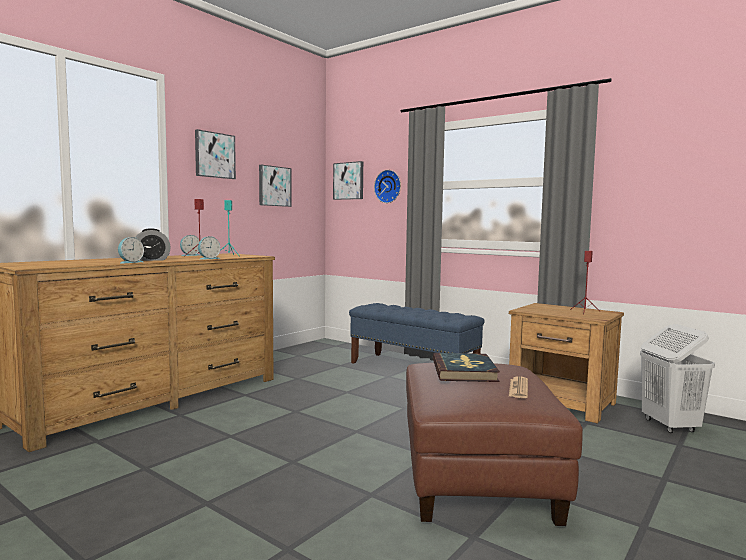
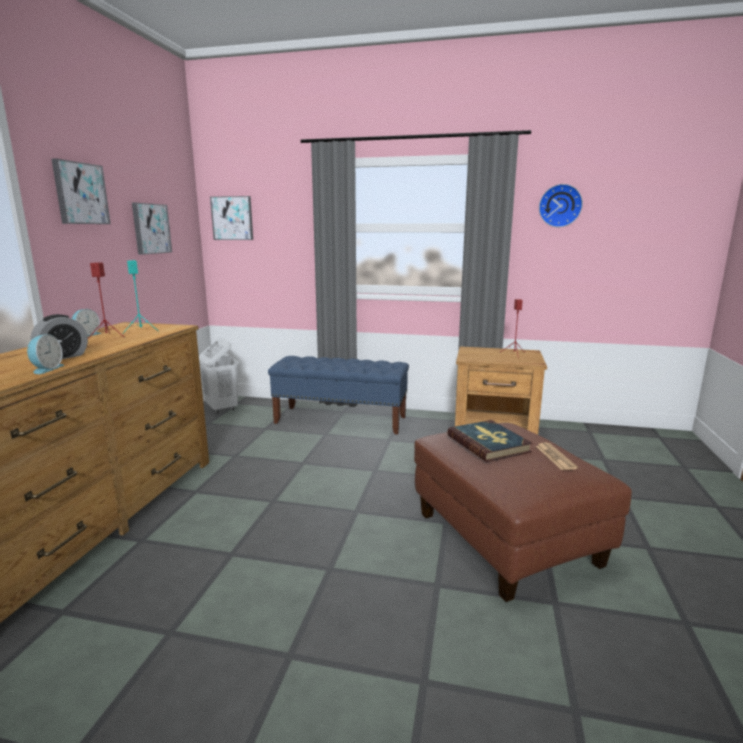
camera: 25 degrees left, 10 degrees up
alarm clock [198,236,220,260] -> none
wall clock [374,170,401,203] -> wall clock moved to [539,184,583,227]
white laundry basket [640,324,715,433] -> white laundry basket moved to [199,338,239,414]

